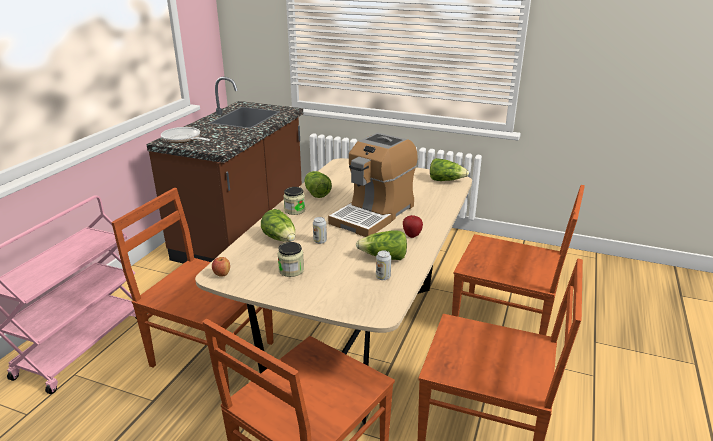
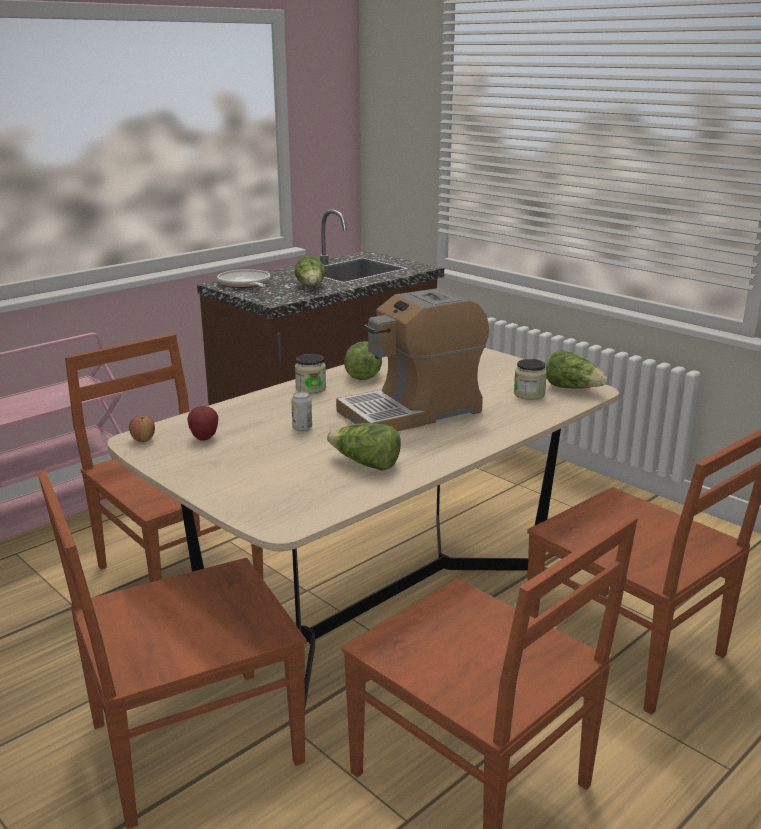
camera: 25 degrees right, 5 degrees down
lettuce [261,209,295,242] -> lettuce moved to [295,256,325,286]
jar [278,242,304,277] -> jar moved to [514,359,547,400]
can [376,251,391,280] -> none
apple [403,215,423,238] -> apple moved to [187,406,218,441]

